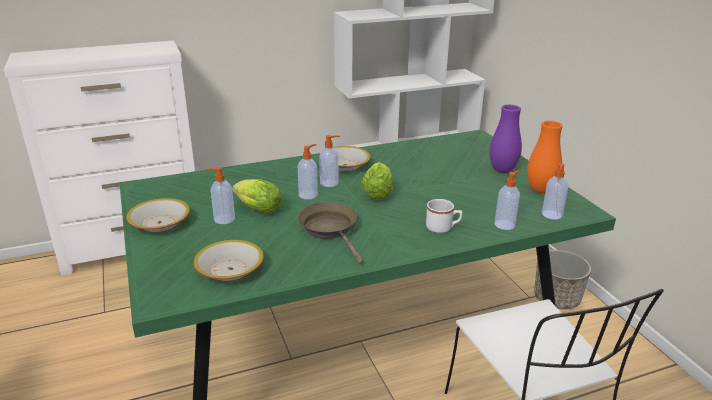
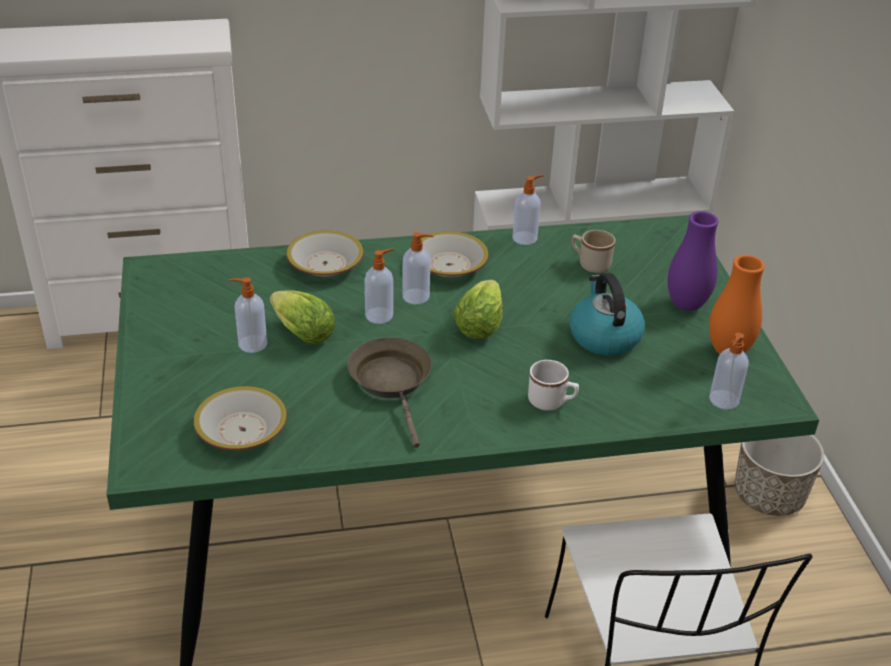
camera: 10 degrees right, 10 degrees up
bowl [126,198,190,232] -> bowl moved to [287,230,364,277]
soap dispenser [494,170,521,230] -> soap dispenser moved to [512,175,544,245]
none -> kettle [569,273,645,356]
none -> beige mug [572,230,616,273]

